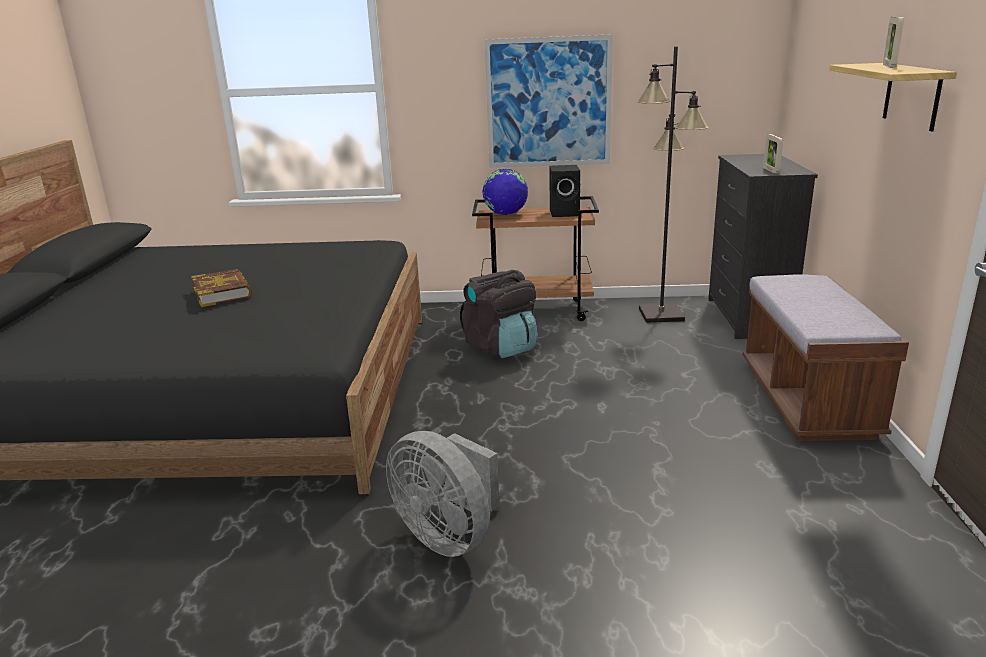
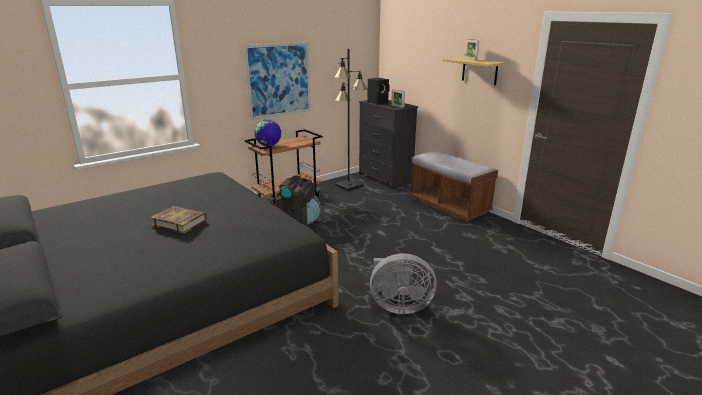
camera: 40 degrees left, 0 degrees up
black speaker [549,165,580,217] -> black speaker moved to [367,78,390,105]

